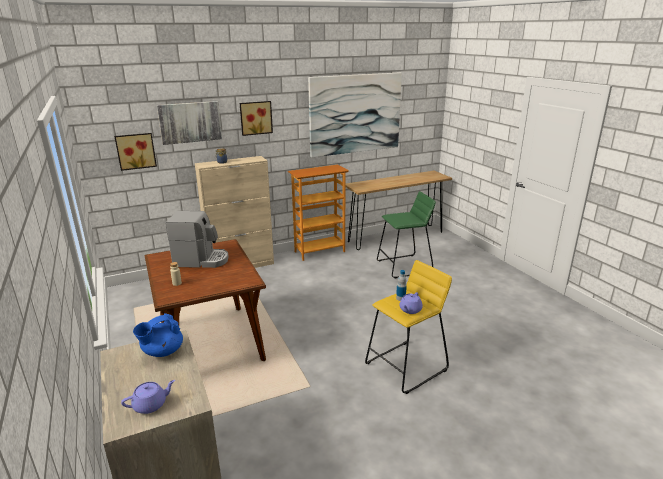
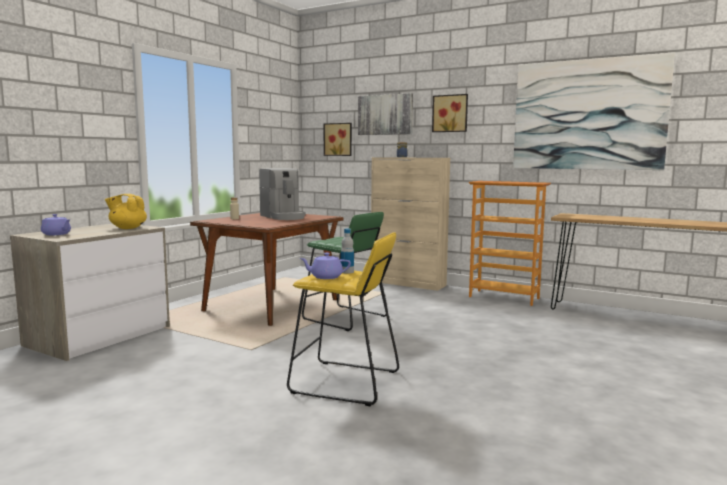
camera: 55 degrees right, 15 degrees down
blue teapot [133,313,183,357] -> yellow teapot [105,194,147,229]
green stool [377,191,436,278] -> green stool moved to [302,212,388,331]

